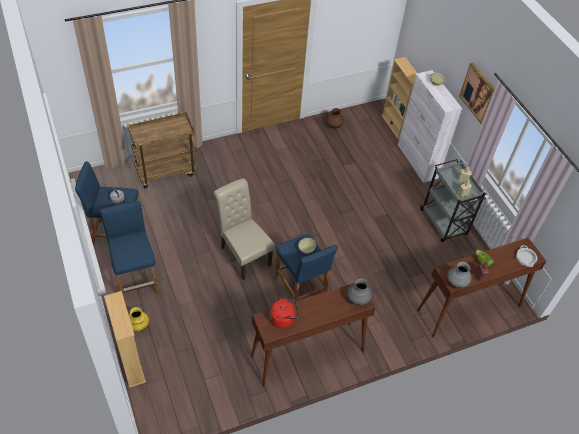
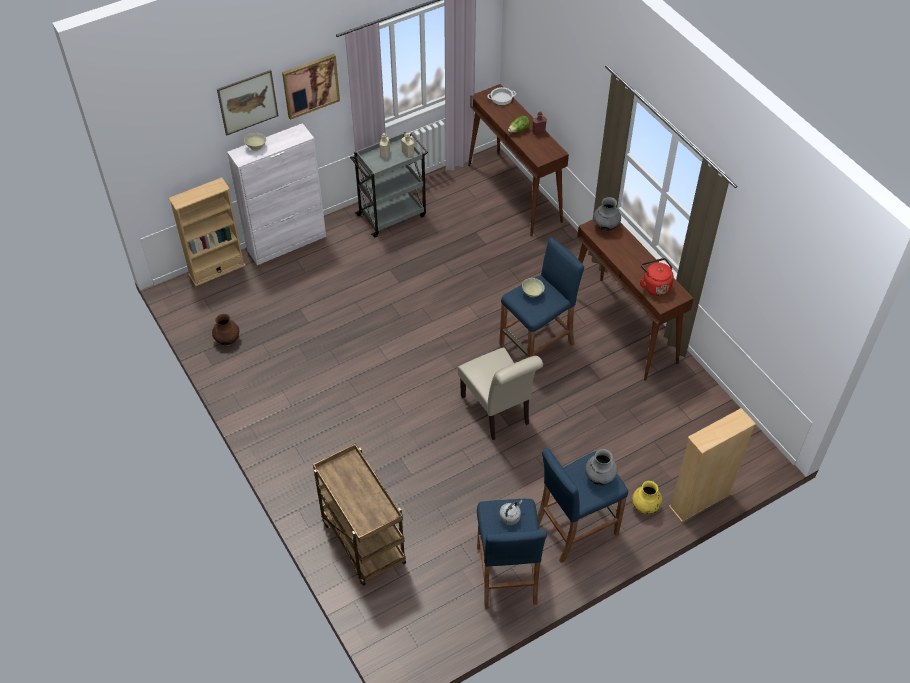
camera: 95 degrees left, 0 degrees up
beige chair [213,178,275,280] -> beige chair turned 75 degrees counterclockwise [458,347,543,440]
grey vase [447,262,472,288] -> grey vase moved to [585,449,617,485]
none -> picture [217,70,278,136]

